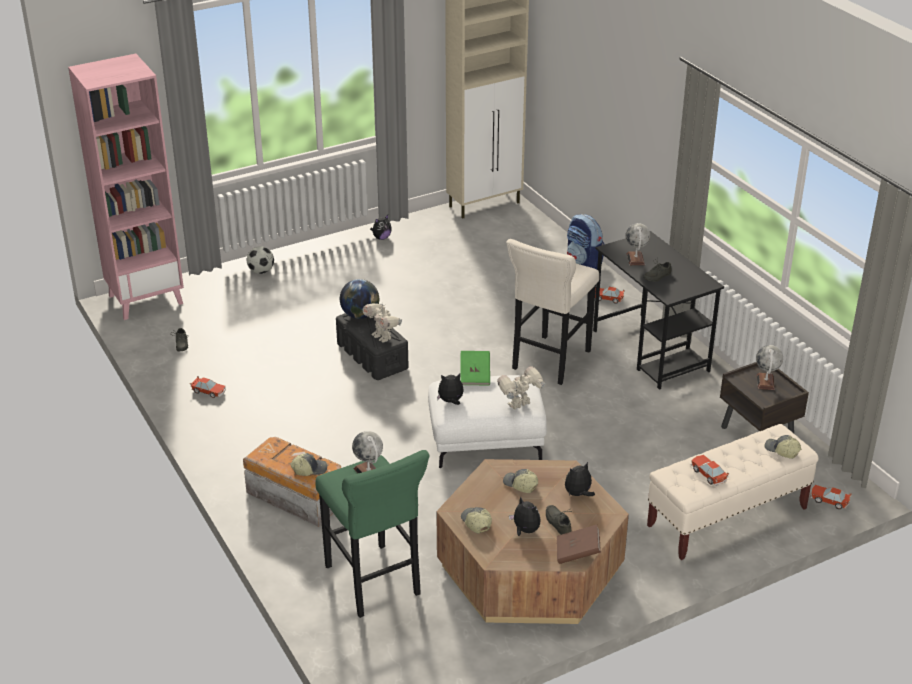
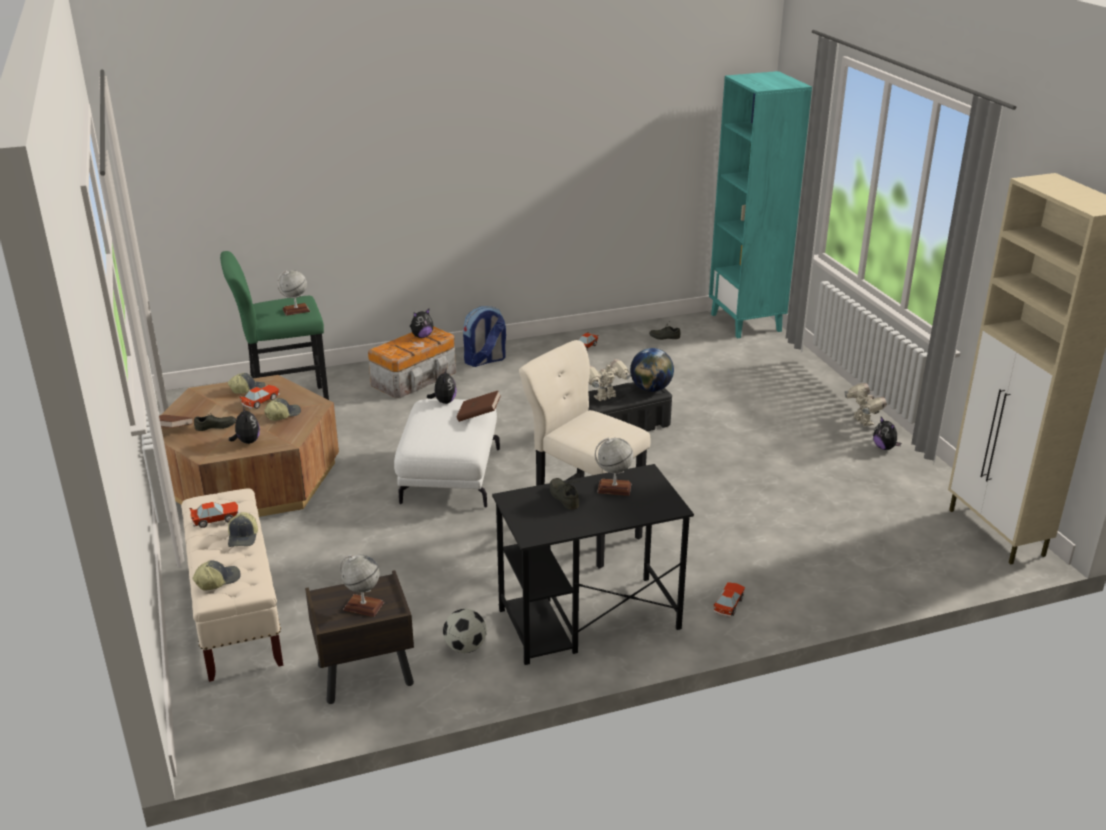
camera: 100 degrees right, 5 degrees down
pink bookcase [68,54,184,320] -> turquoise bookcase [709,71,812,338]
football [247,246,274,274] -> football moved to [443,609,487,653]
cap [290,453,327,476] -> cap moved to [228,512,258,547]
green book [461,351,490,385] -> brown book [456,390,501,422]
toy robot [497,366,546,410] -> toy robot moved to [845,383,887,426]
plush toy [509,496,541,536] -> plush toy moved to [410,309,434,338]
backpack [567,214,605,269] -> backpack moved to [463,306,506,367]
toy car [810,485,851,509] -> toy car moved to [239,385,280,409]

